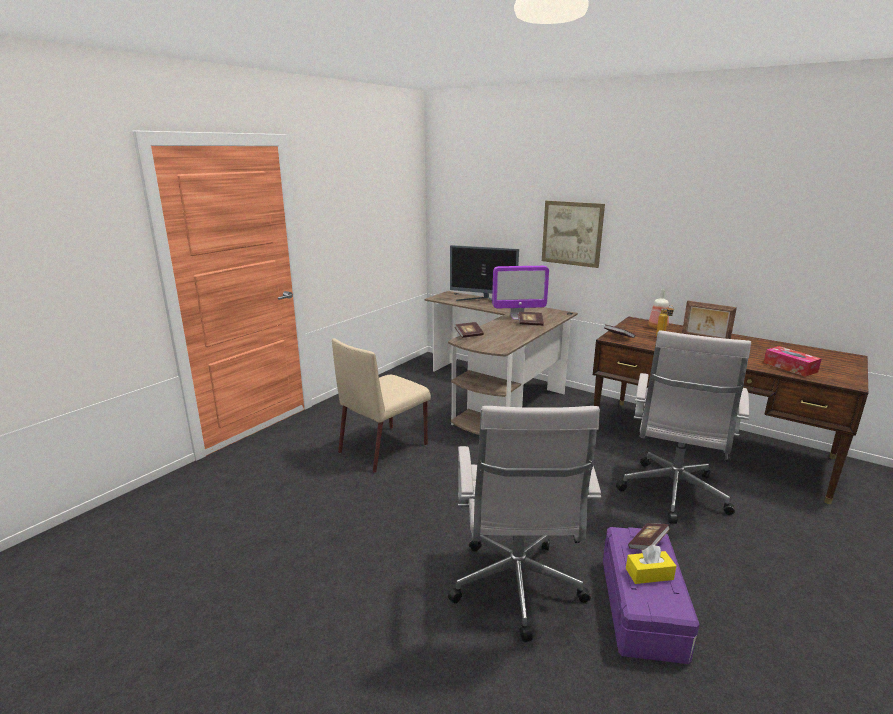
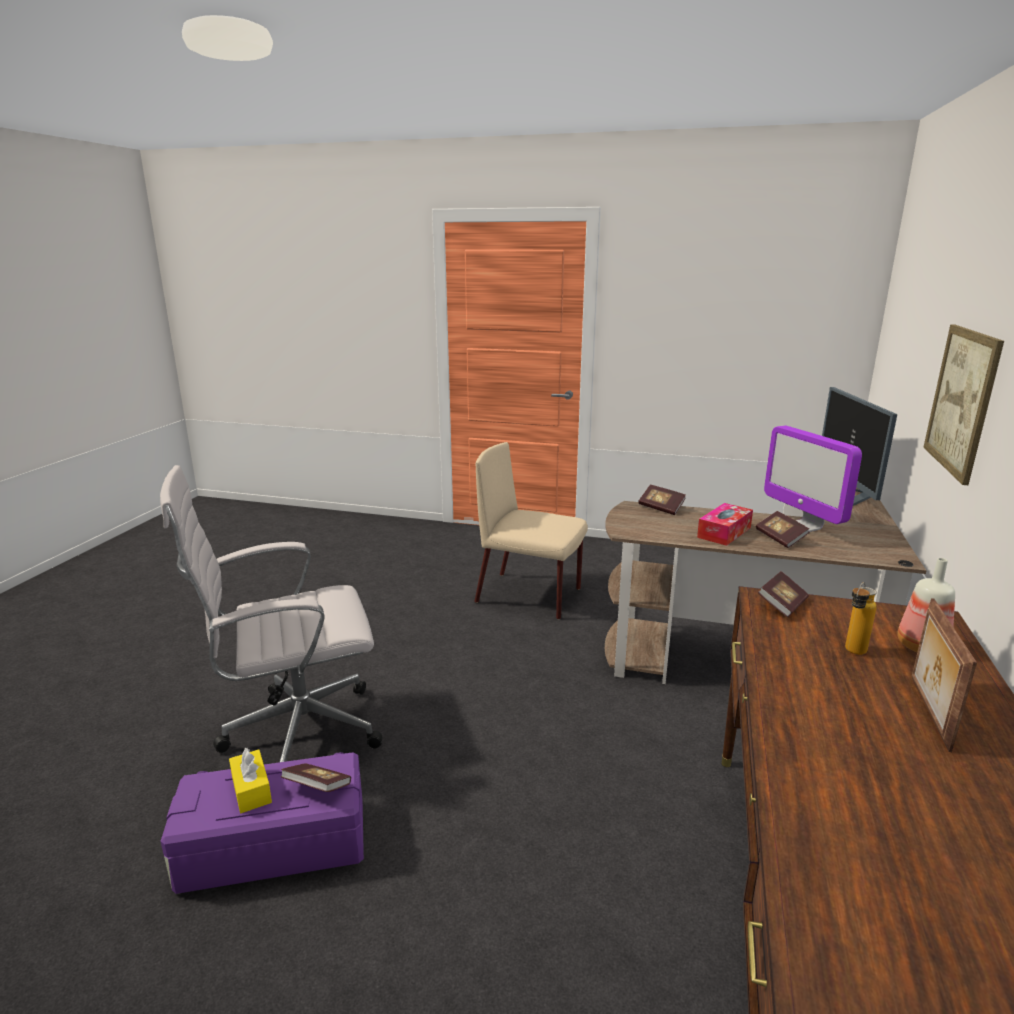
camera: 70 degrees right, 0 degrees up
white office chair [616,330,751,524] -> none
tissue box [763,346,822,377] -> tissue box moved to [697,503,753,546]

